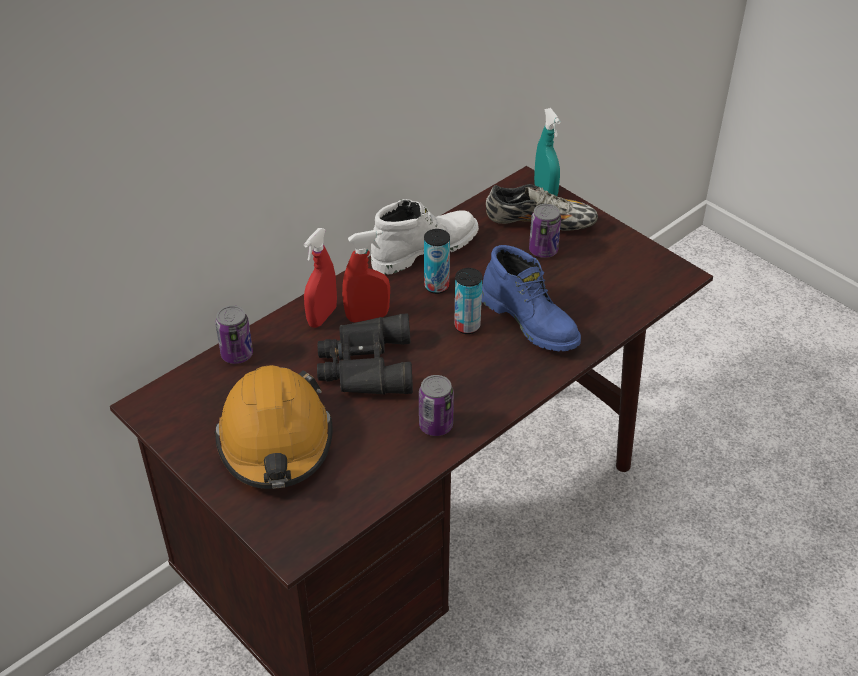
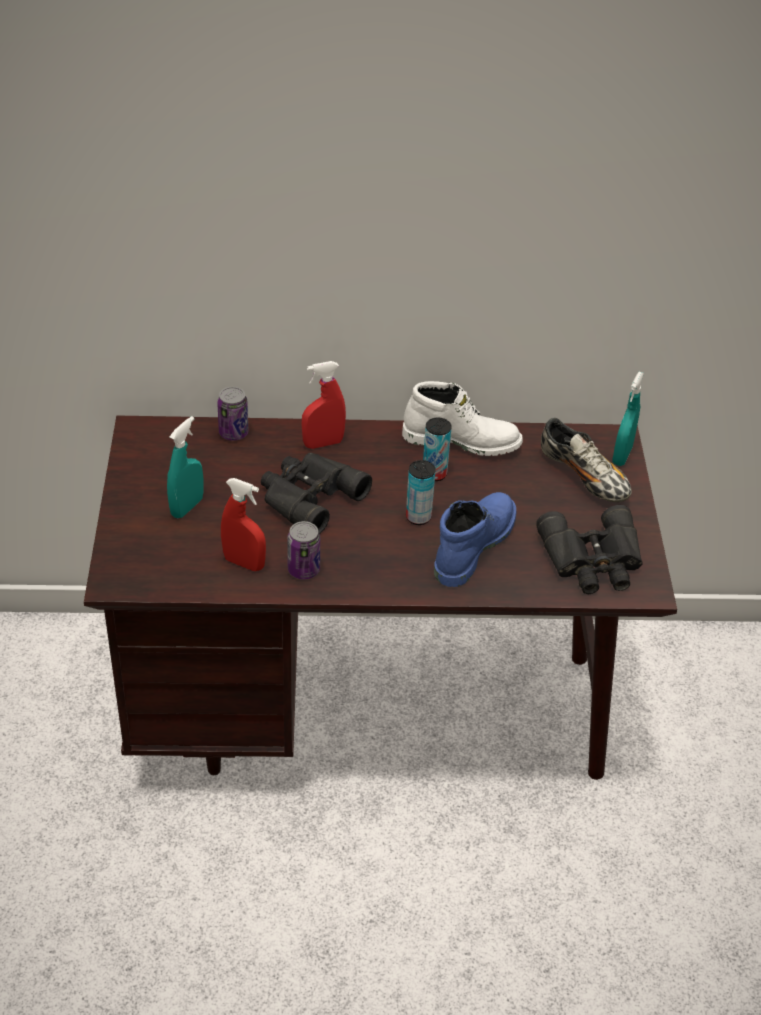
camera: 40 degrees right, 0 degrees up
orange hard hat [215,365,333,489] -> turquoise spray bottle [167,416,204,518]
red spray bottle [342,230,390,322] -> red spray bottle moved to [221,478,266,571]
blue boot [482,245,581,351] -> blue boot turned 150 degrees counterclockwise [434,492,517,587]
can [529,204,561,258] -> none
none -> black binoculars [536,505,643,594]

